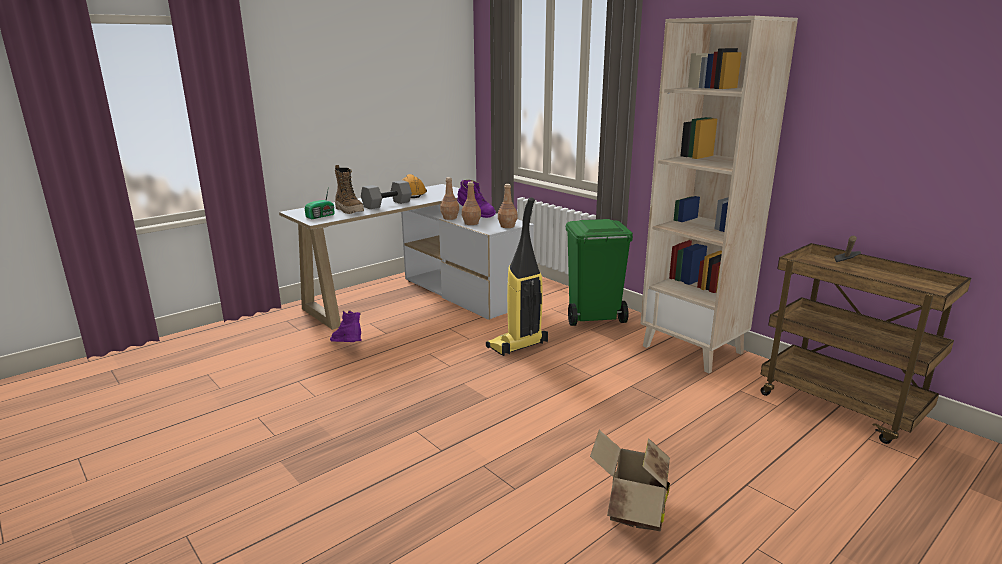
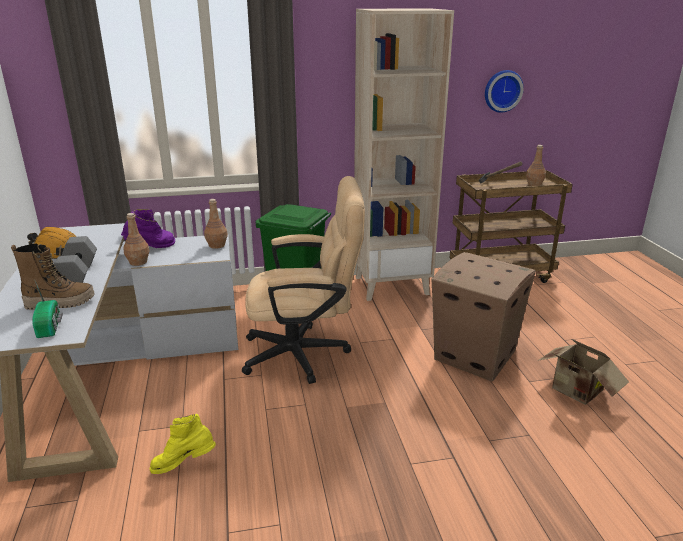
camera: 60 degrees left, 5 degrees up
purple boot [330,311,361,342] -> yellow boot [150,413,216,474]
brown bottle [462,182,481,225] -> brown bottle moved to [526,145,546,186]
vacuum cleaner [486,197,548,356] -> beige office chair [242,176,365,384]
none -> cardboard box [431,252,536,381]
none -> wall clock [485,70,524,113]

